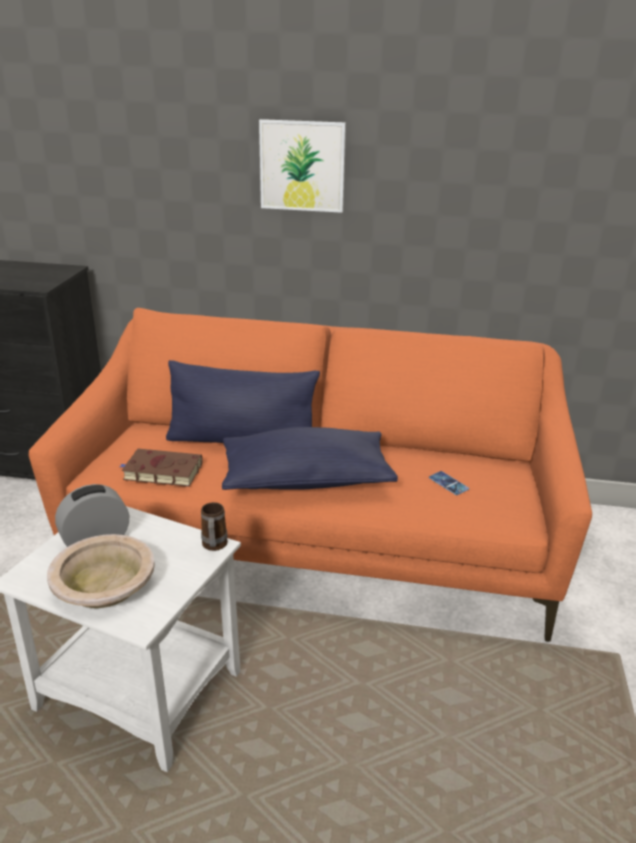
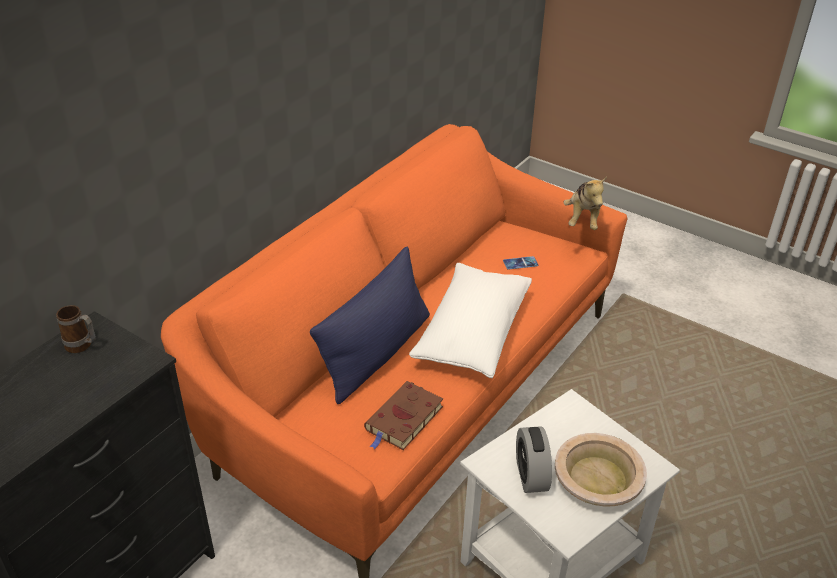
camera: 65 degrees left, 10 degrees up
mug [201,502,228,551] -> mug moved to [56,305,96,353]
blue pillow [222,427,398,490] -> white pillow [409,263,532,378]
picture [259,119,346,213] -> none
none -> plush toy [564,176,607,230]

